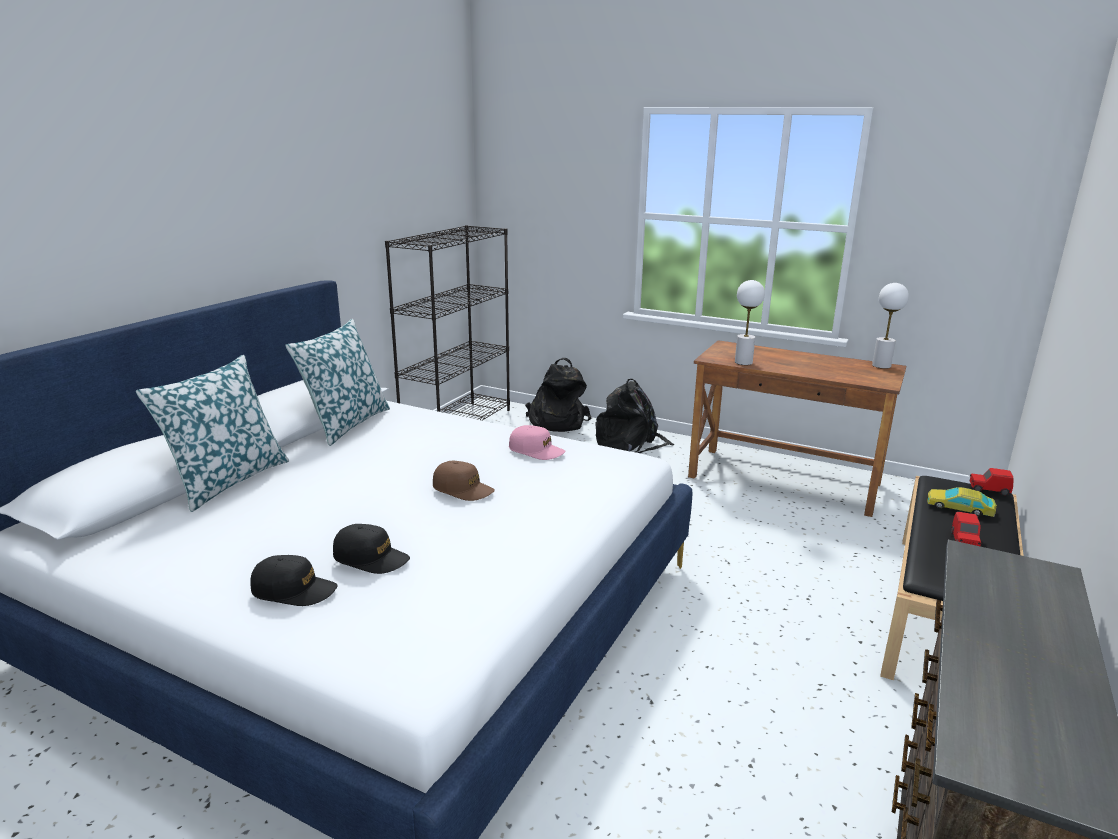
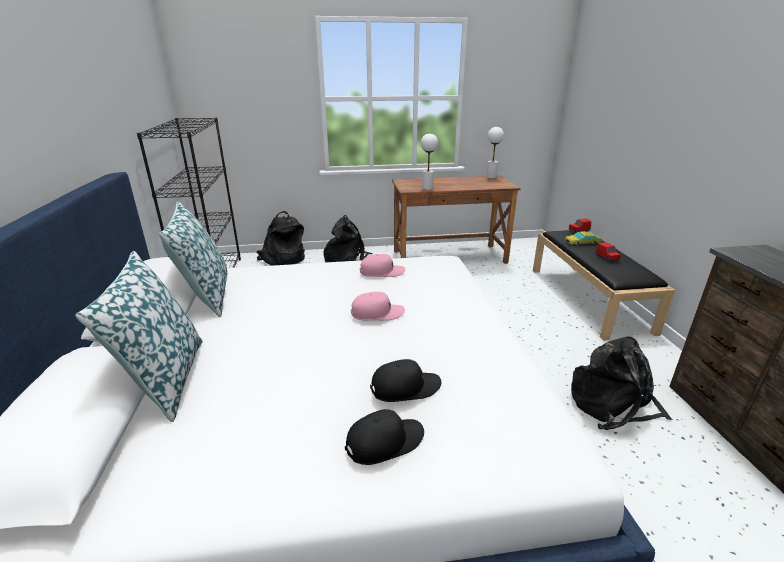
camera: 35 degrees left, 5 degrees up
brown cap [433,461,495,501] -> pink cap [351,292,405,320]
none -> black backpack [571,336,673,430]

